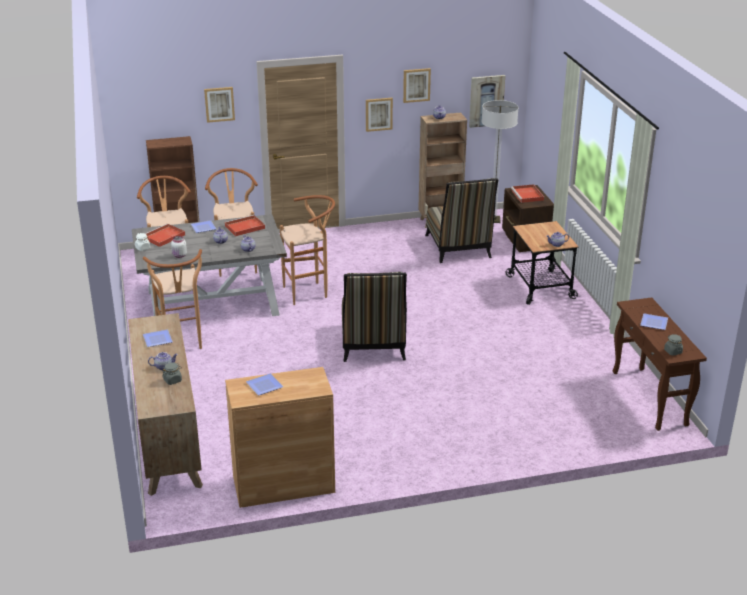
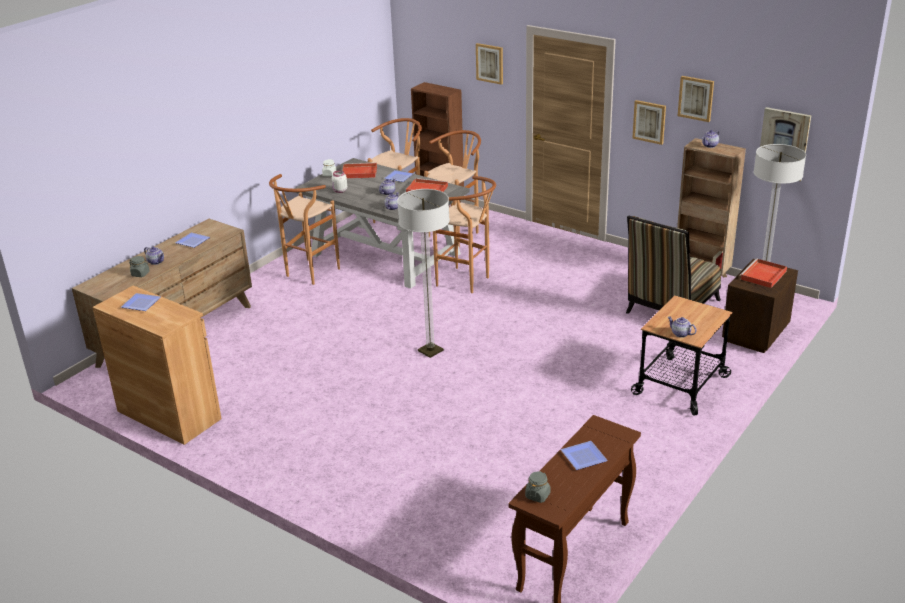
camera: 50 degrees right, 0 degrees up
chair [342,272,407,362] -> floor lamp [397,189,450,358]

